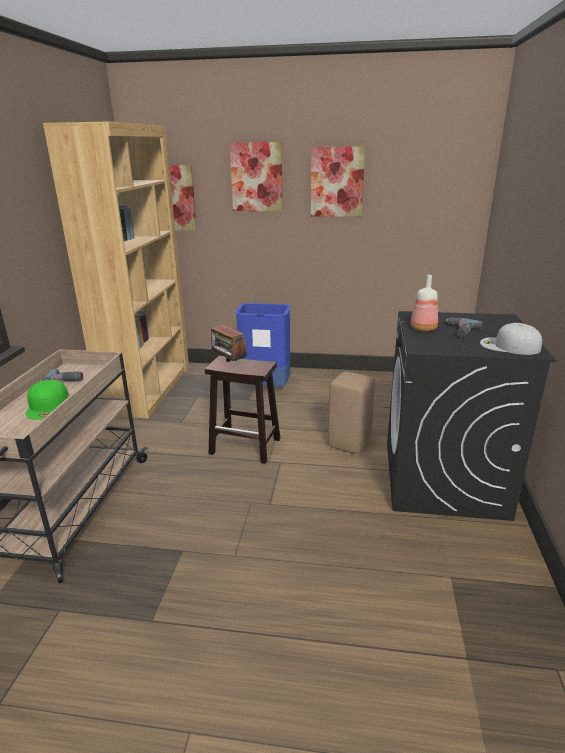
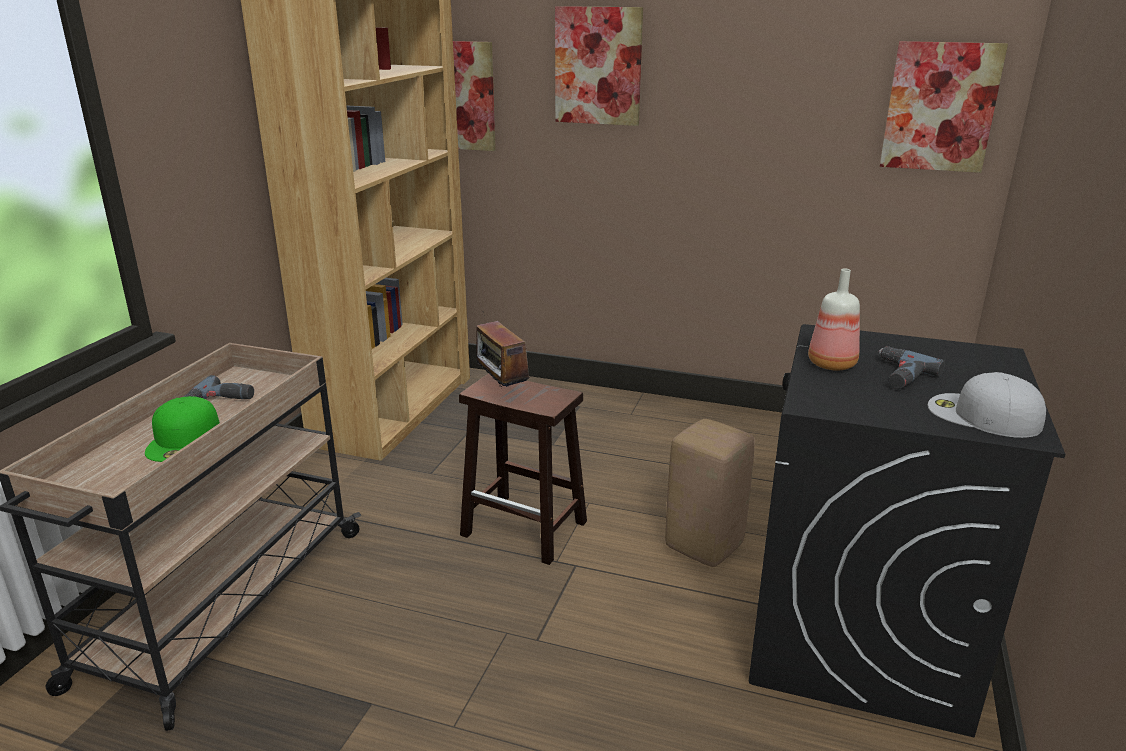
camera: 10 degrees right, 0 degrees up
blue trash can [235,303,291,386] -> none
picture [311,146,365,217] -> picture moved to [880,41,1008,173]

